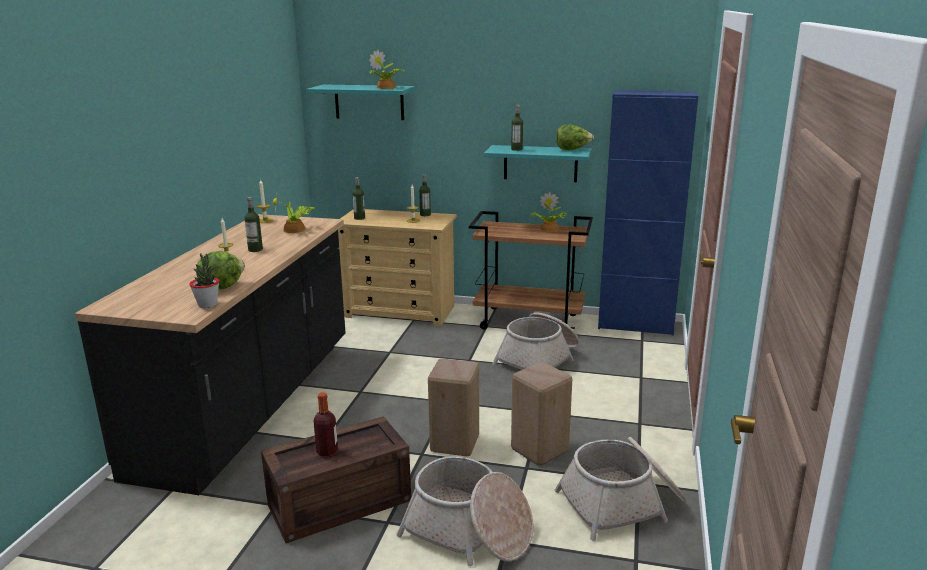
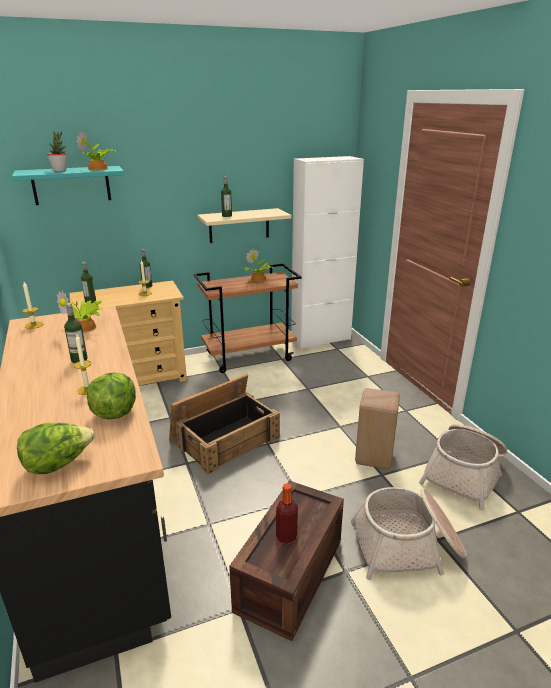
camera: 35 degrees left, 5 degrees up
potted plant [189,253,219,308] -> potted plant moved to [47,131,67,171]
beige stool [428,359,479,456] -> none
turquoise shelf [484,145,592,182] -> beige shelf [197,208,291,243]
basket [492,313,579,370] -> none
lettuce [556,124,594,150] -> lettuce moved to [17,423,95,474]
blue cabinet [598,90,698,336] -> white cabinet [291,156,364,349]
none -> crate [169,374,280,475]

